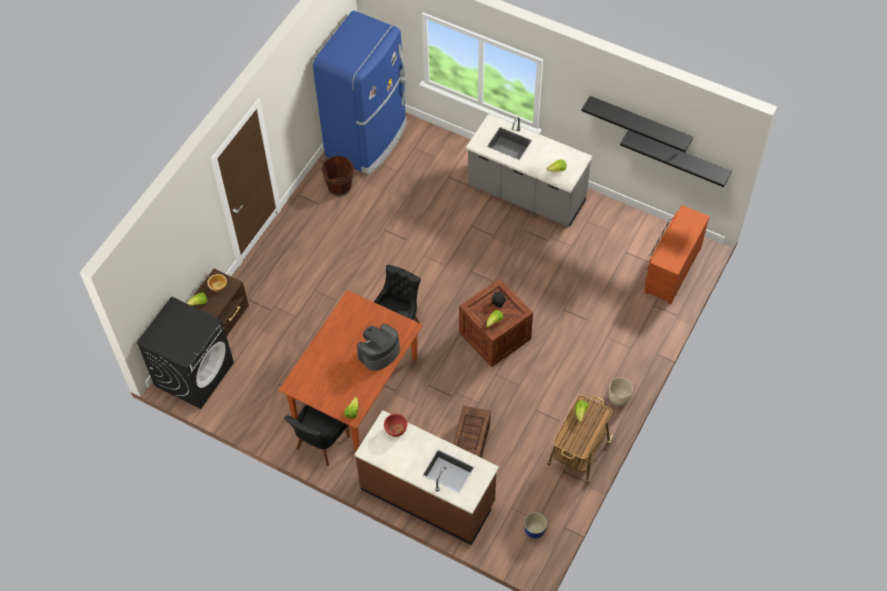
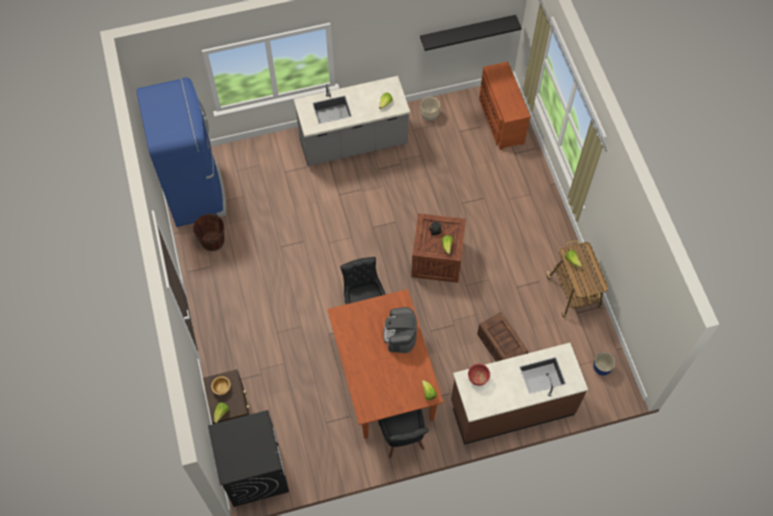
camera: 45 degrees left, 5 degrees up
black shelf [581,96,693,152] -> none
beige planter [608,377,633,406] -> beige planter moved to [420,97,440,121]

